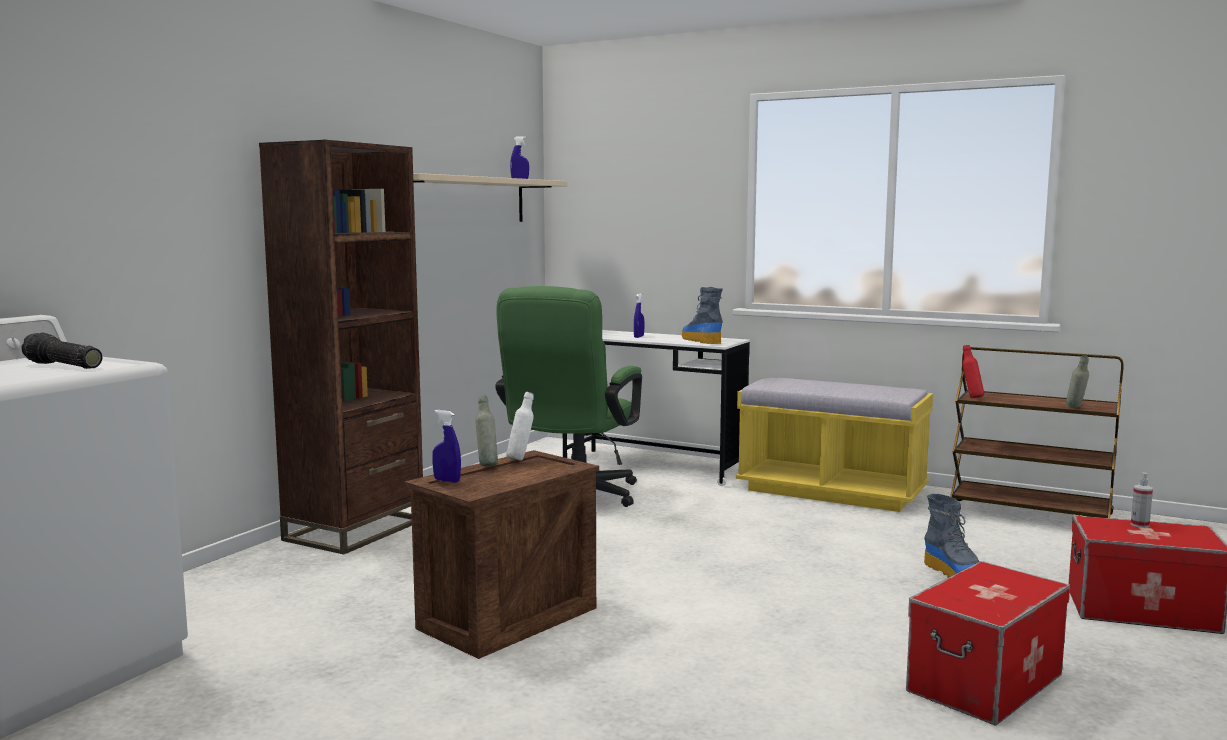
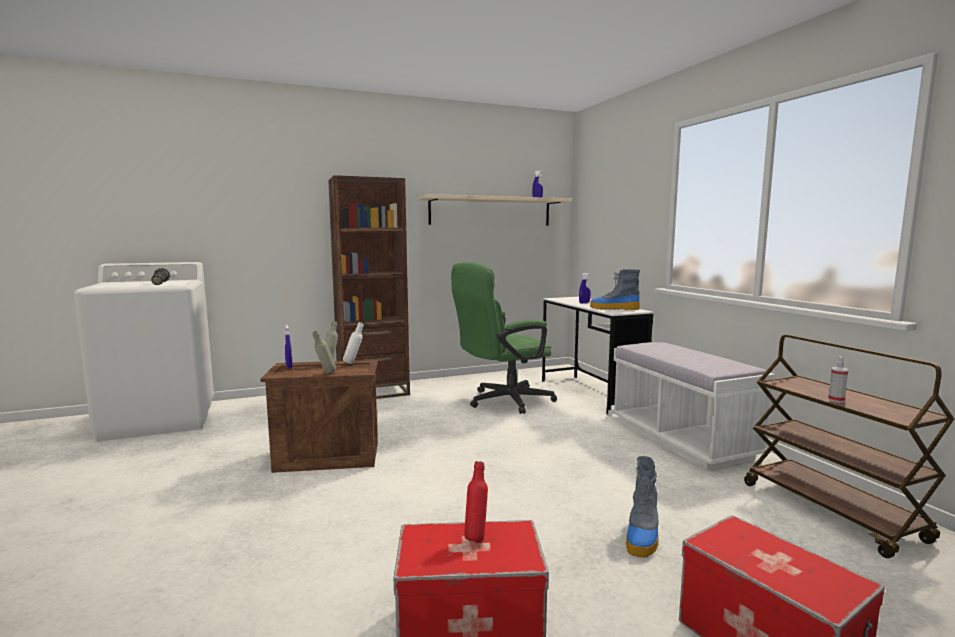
camera: 40 degrees right, 0 degrees up
boot [682,287,723,344] -> boot turned 90 degrees counterclockwise [590,269,640,310]
yellow bench [736,378,933,512] -> white bench [611,342,775,470]
red bottle [962,345,984,398] -> red bottle moved to [464,461,488,542]
grey bottle [1066,355,1089,408] -> grey bottle moved to [313,331,336,374]
spray bottle [1131,472,1153,528] -> spray bottle moved to [828,356,849,403]

